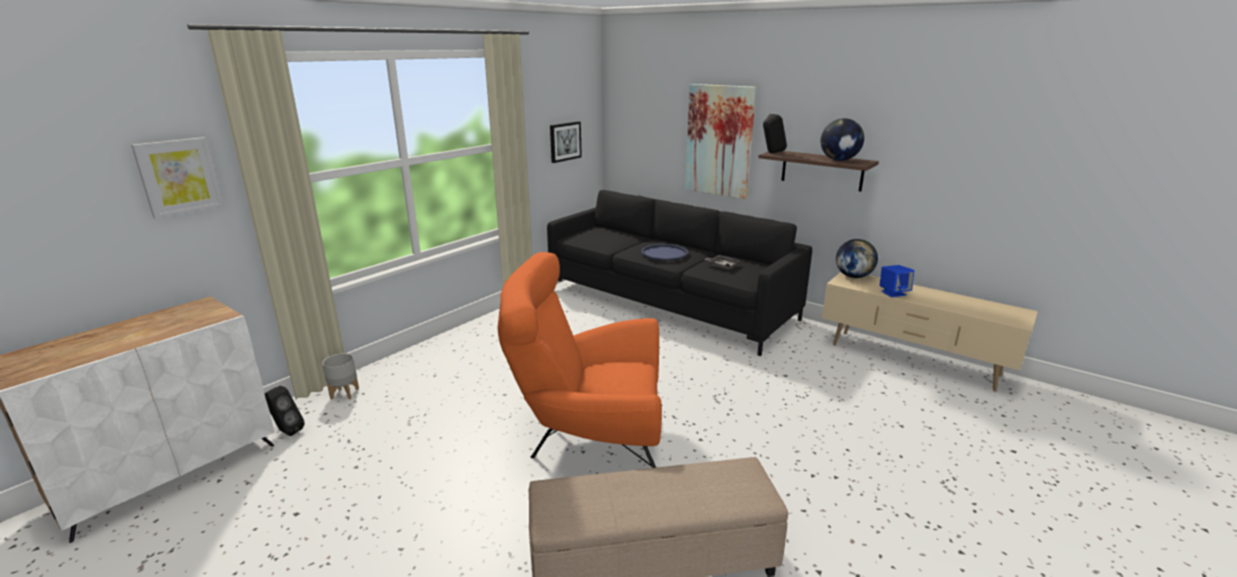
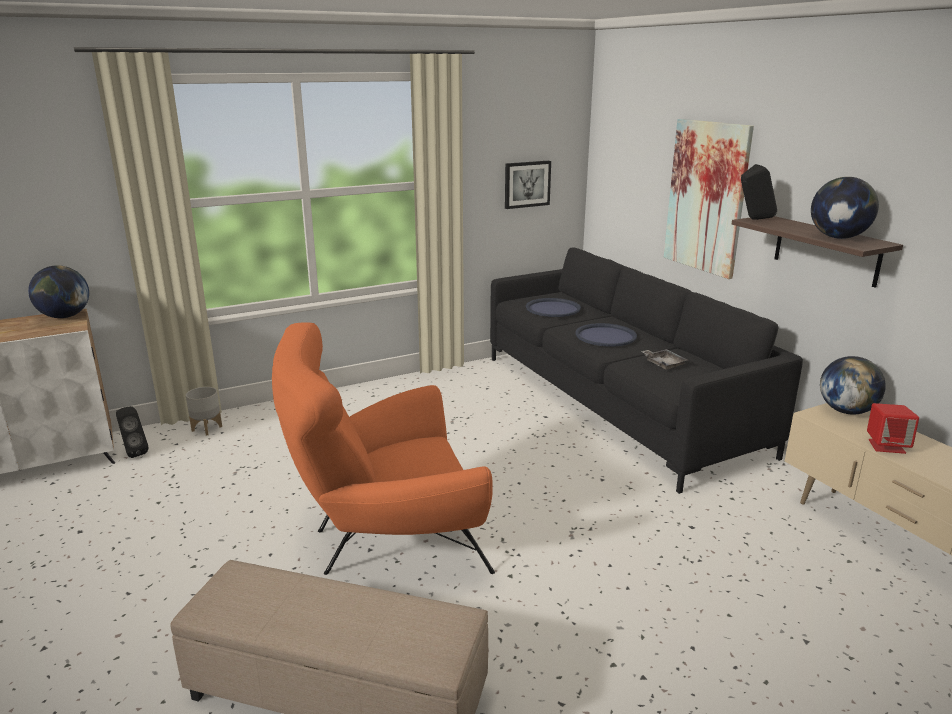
camera: 25 degrees right, 0 degrees up
picture [131,137,224,219] -> none
orange armchair [498,252,663,468] -> orange armchair turned 45 degrees counterclockwise [272,322,495,575]
blue speaker [880,265,914,297] -> red speaker [867,403,919,454]
none -> globe [28,265,89,318]
none -> blue tray [526,298,581,317]

